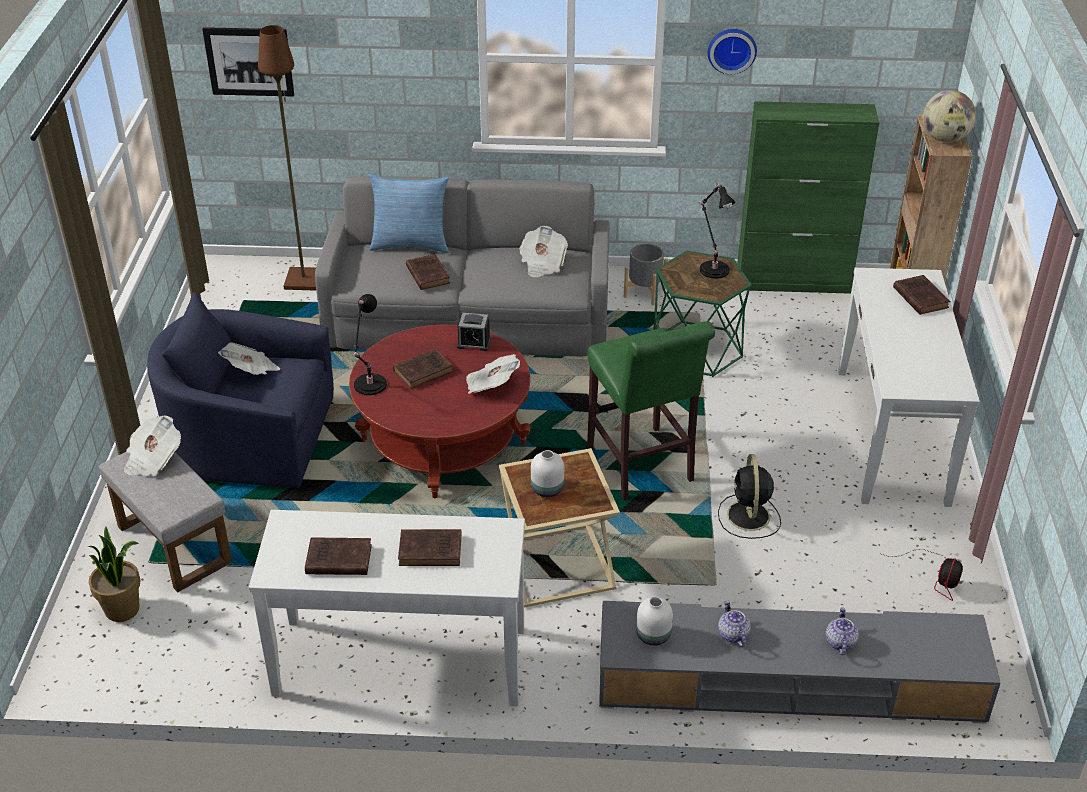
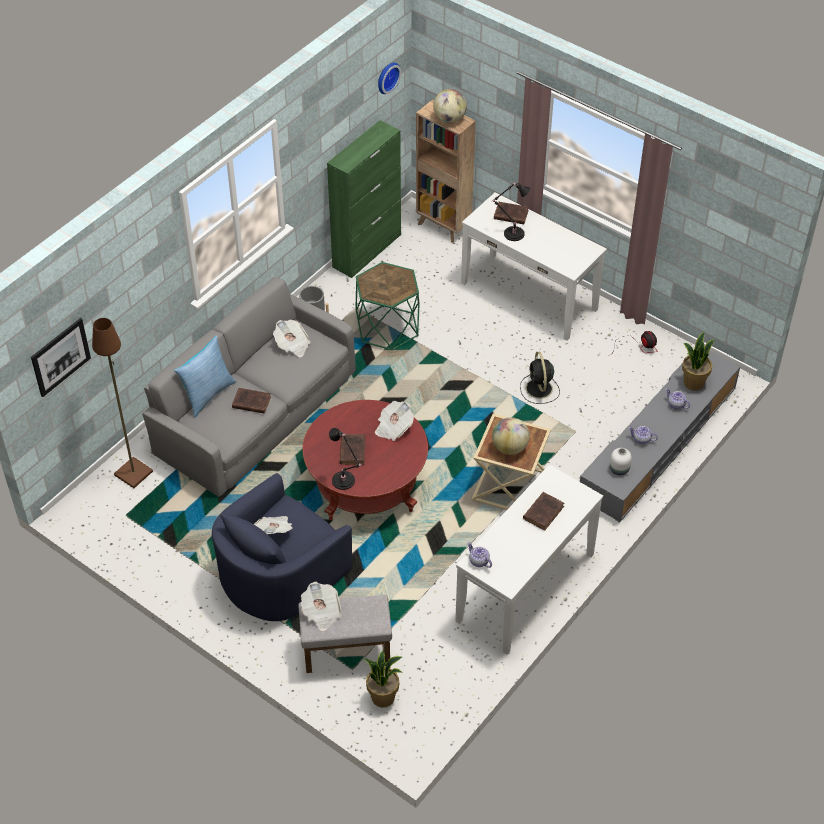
camera: 55 degrees left, 10 degrees up
brown book [305,538,372,575] -> none
alarm clock [457,313,491,351] -> none
white vase [531,450,564,497] -> globe [492,417,530,455]
green stool [587,321,715,501] -> none
black table lamp [699,183,736,279] -> black table lamp moved to [492,182,530,241]
wall clock [708,29,757,74] -> wall clock moved to [378,62,401,94]
black fan [718,454,781,539] -> black fan turned 45 degrees clockwise [520,352,560,404]
none -> teapot [468,542,492,568]
none -> potted plant [682,331,715,391]

